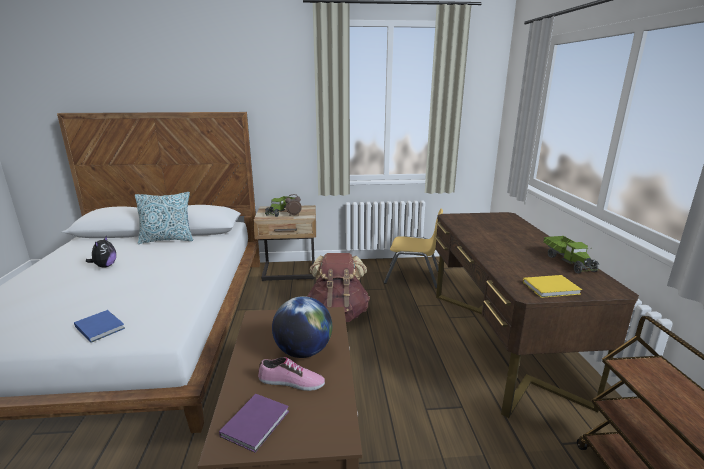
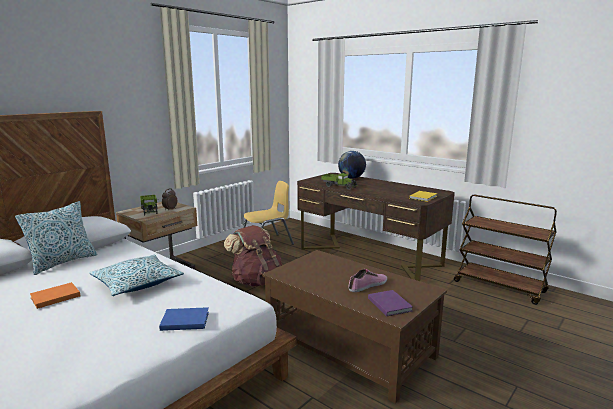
camera: 45 degrees left, 5 degrees down
plush toy [86,235,116,268] -> orange book [30,282,80,309]
globe [272,296,332,358] -> globe moved to [338,151,366,179]
toy truck [543,236,600,273] -> toy truck moved to [321,173,357,190]
none -> pillow [89,254,184,296]

